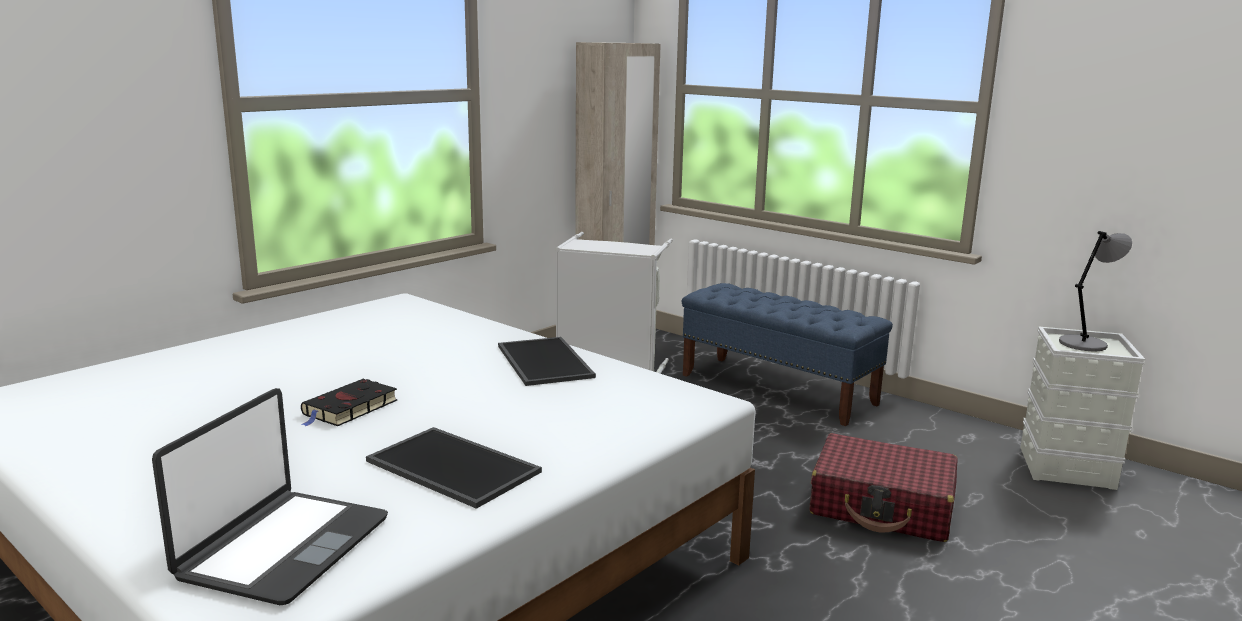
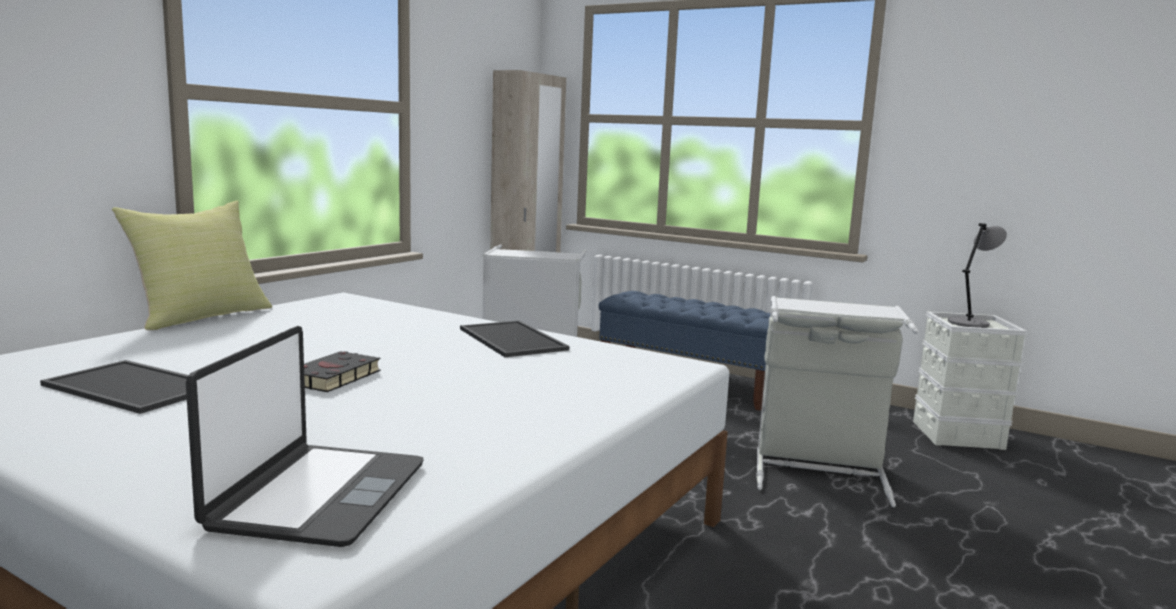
camera: 10 degrees left, 5 degrees down
tray [366,427,542,509] -> tray moved to [40,360,188,414]
red suitcase [810,433,958,542] -> grey laundry basket [756,296,919,507]
none -> yellow pillow [112,201,272,330]

